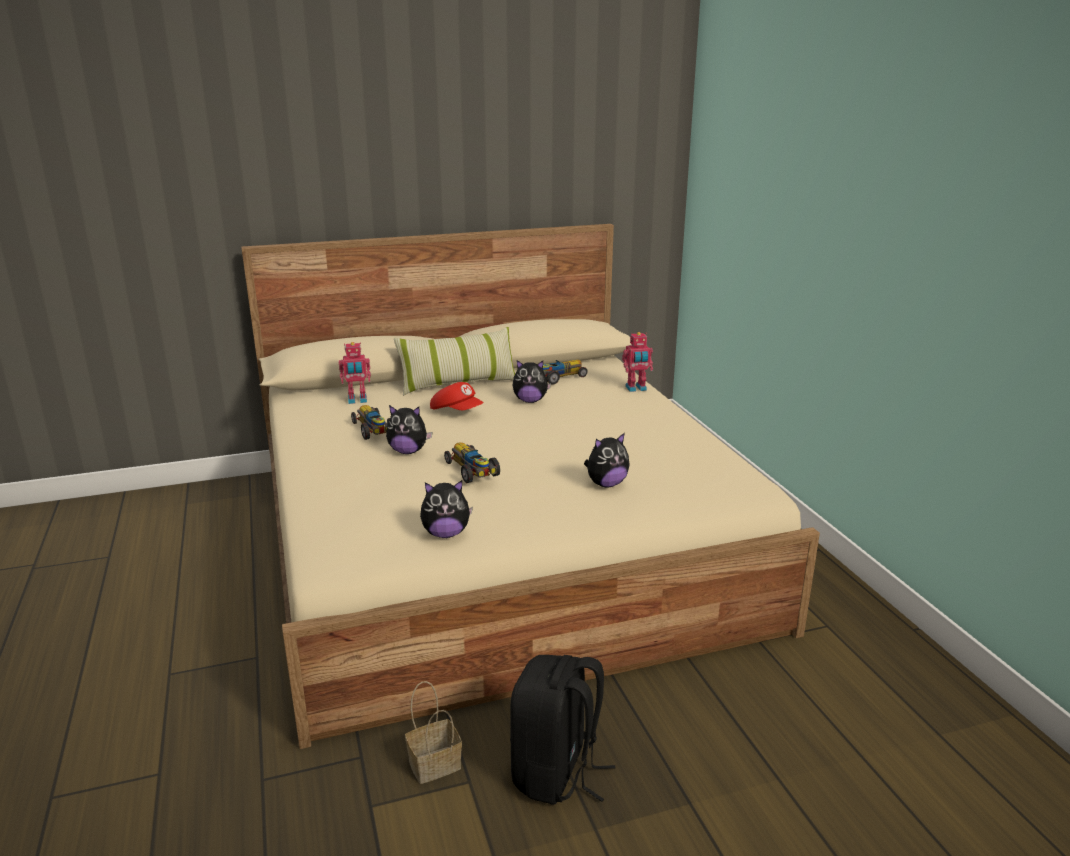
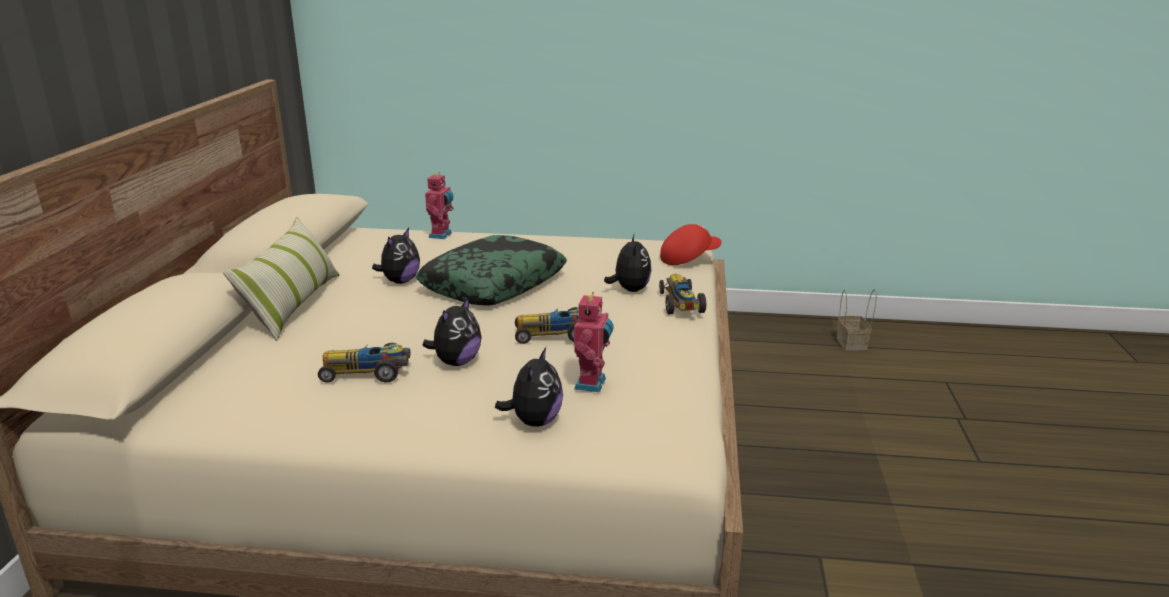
camera: 65 degrees left, 0 degrees up
toy robot [339,342,371,404] -> toy robot moved to [574,292,613,392]
basket [405,681,462,784] -> basket moved to [837,289,877,350]
plush toy [420,480,473,538] -> plush toy moved to [495,347,563,427]
red cap [430,382,484,410] -> red cap moved to [660,224,722,265]
black backpack [510,655,615,805] -> none
toy car [543,360,588,385] -> toy car moved to [659,274,706,314]
none -> pillow [415,235,567,306]

